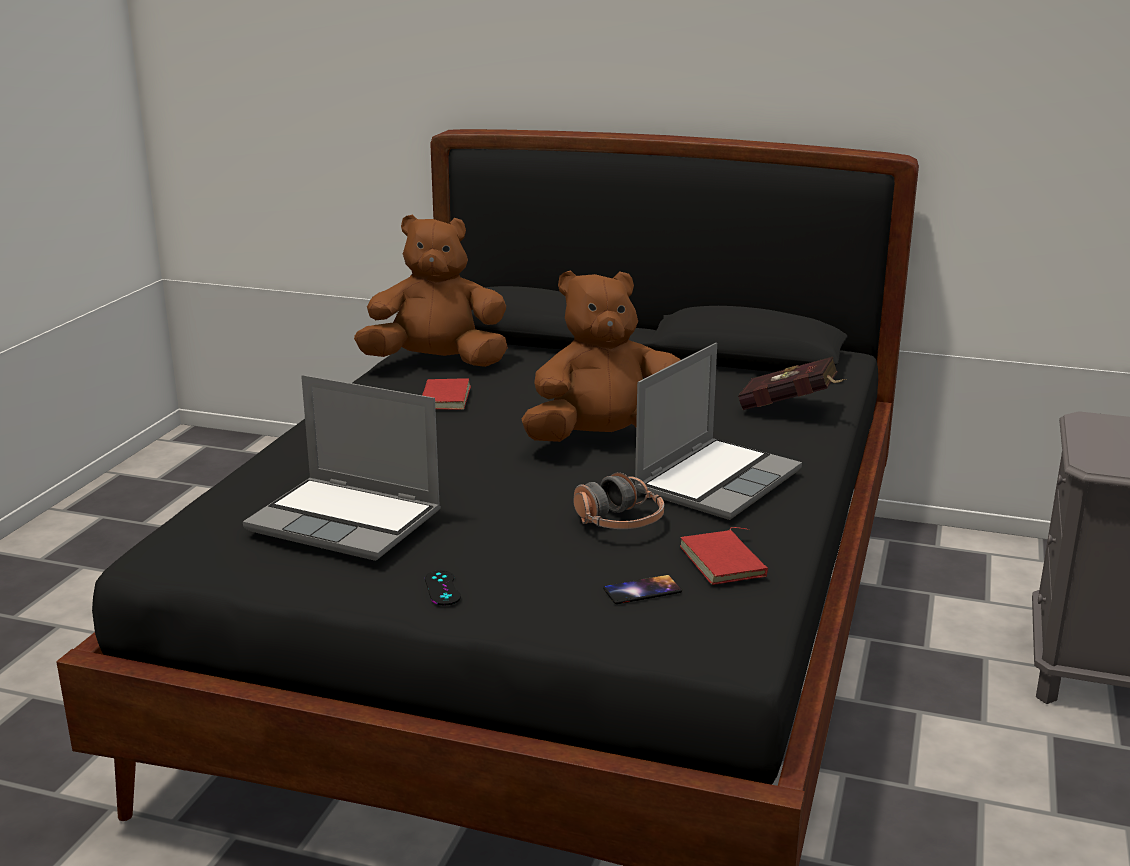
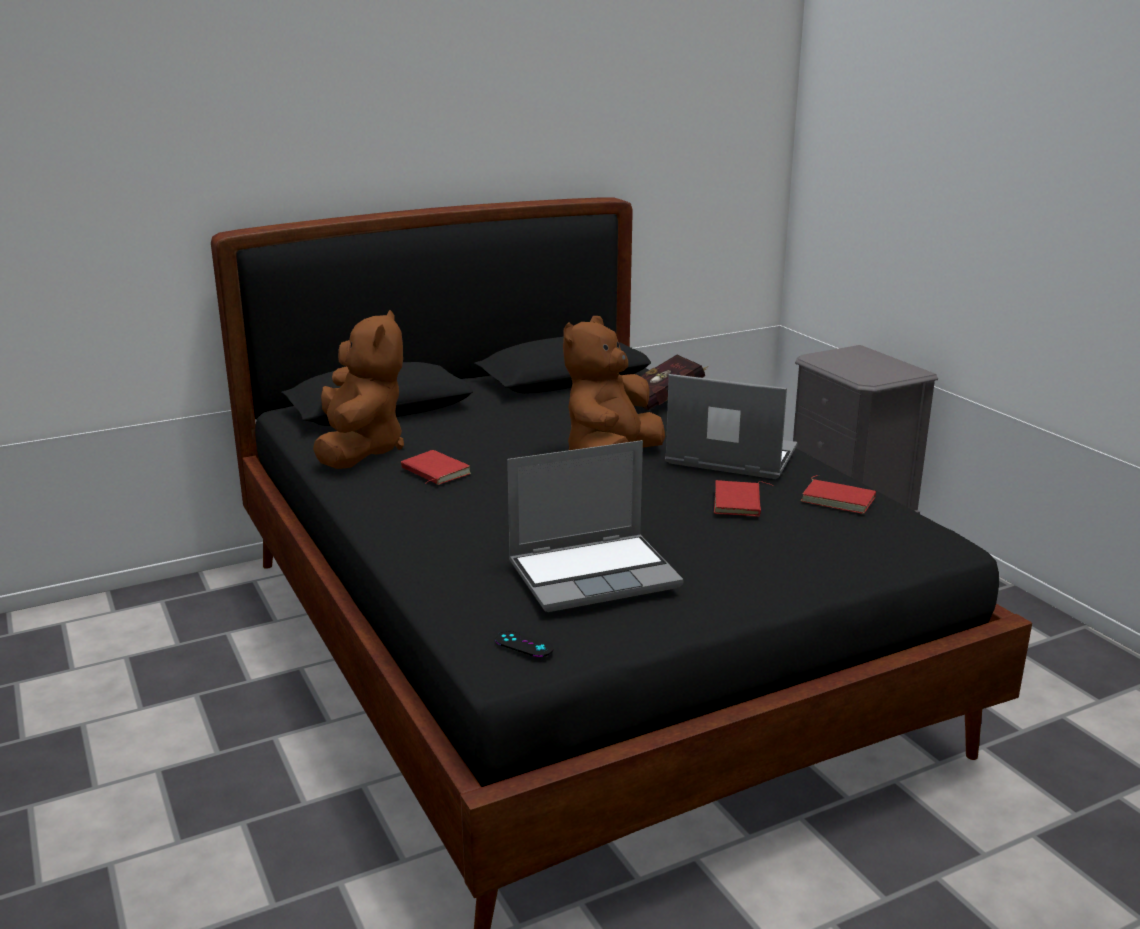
camera: 45 degrees left, 0 degrees up
brown plush toy [354,215,508,367] -> brown plush toy turned 135 degrees clockwise [313,310,404,469]
black game controller [425,570,461,606] -> black game controller moved to [495,631,554,657]
headphones [573,472,664,529] -> red book [714,480,773,517]
phone [603,575,682,604] -> none
laptop [635,343,802,520] -> laptop turned 60 degrees counterclockwise [665,374,797,479]

